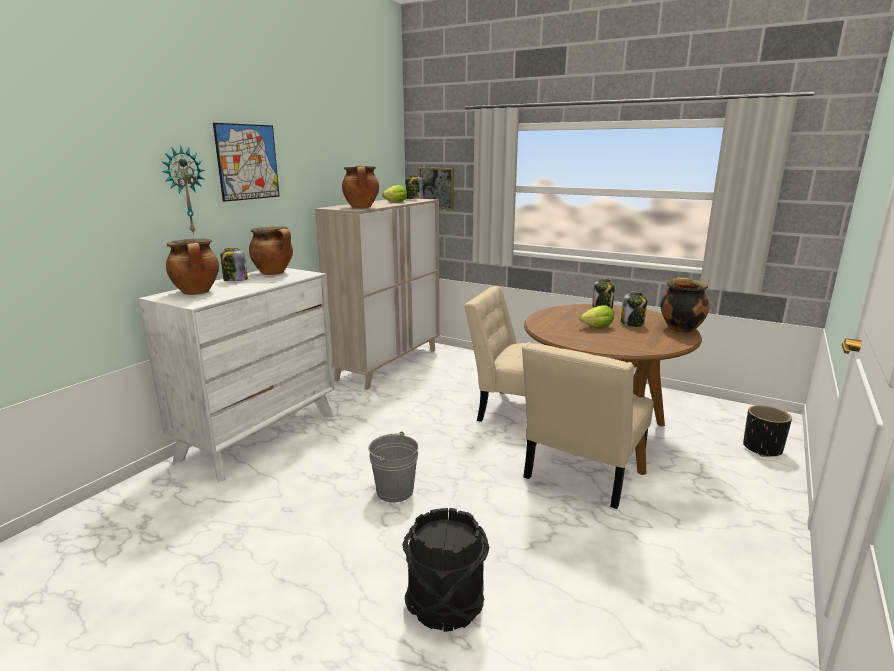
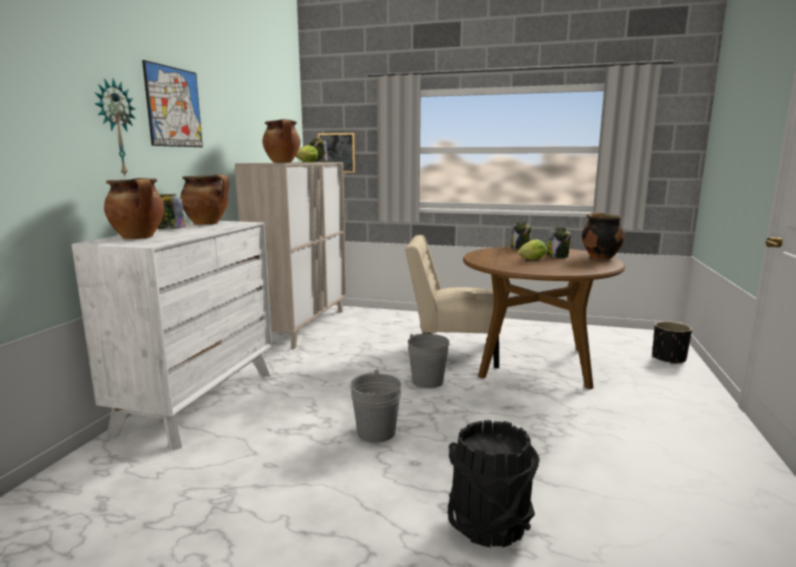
camera: 15 degrees left, 5 degrees down
beige chair [522,342,654,509] -> none
none -> grey bucket [408,334,450,388]

